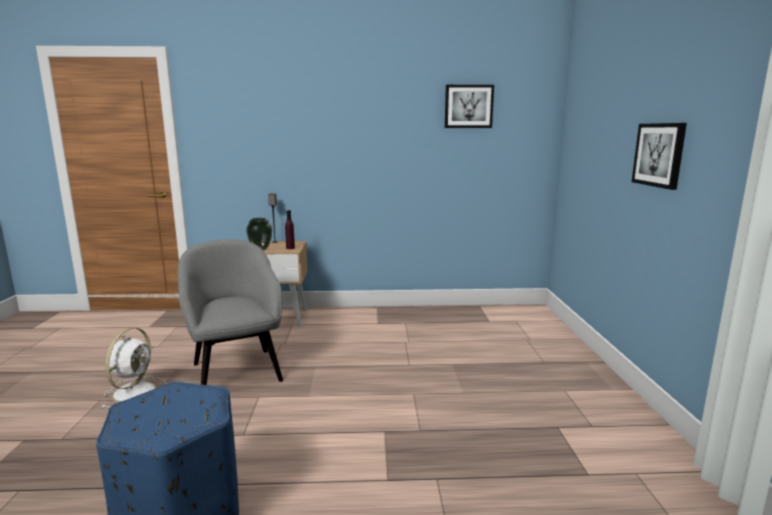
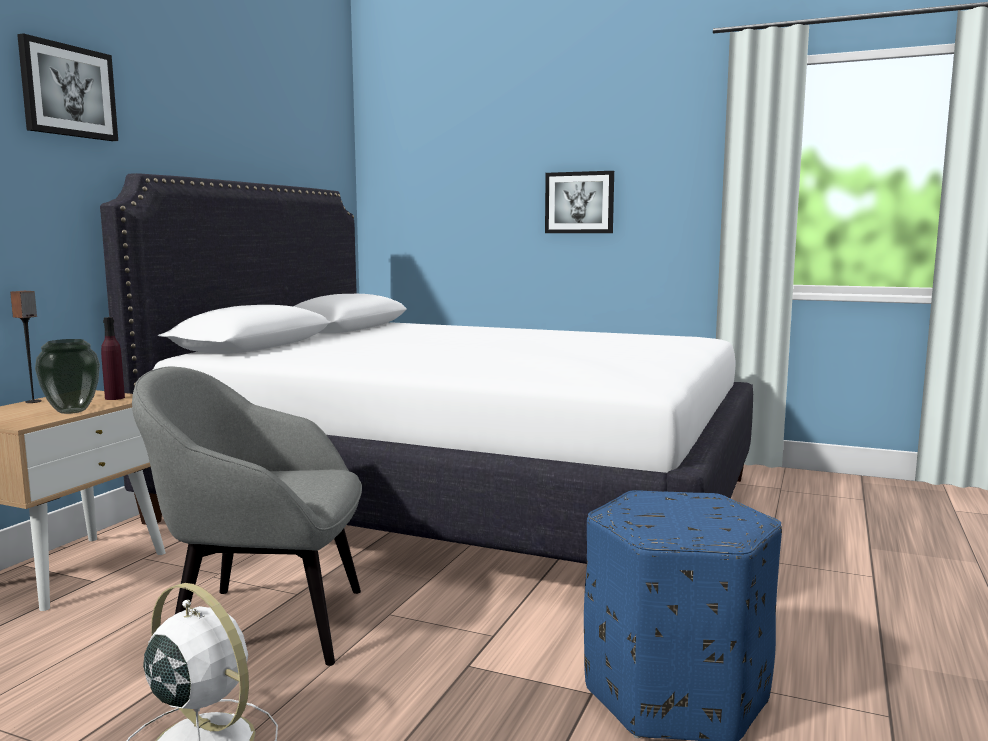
camera: 65 degrees left, 5 degrees down
picture [445,85,494,128] -> picture moved to [17,33,118,141]
none -> white bed [100,173,753,564]

